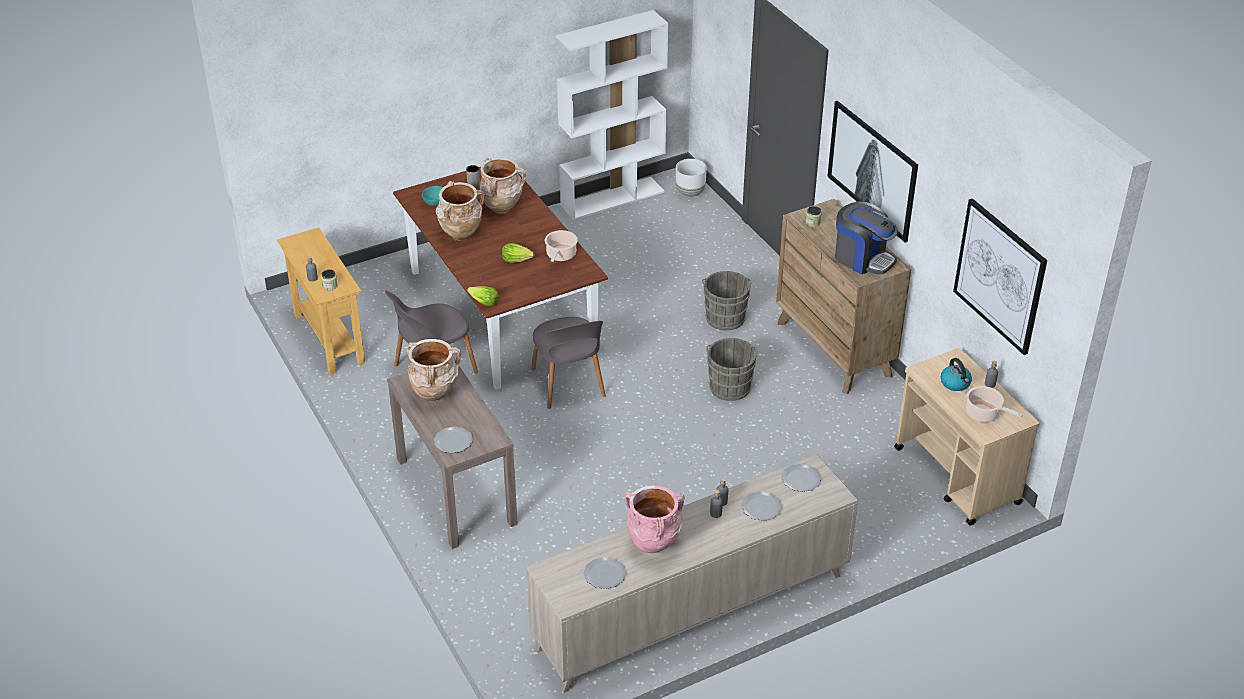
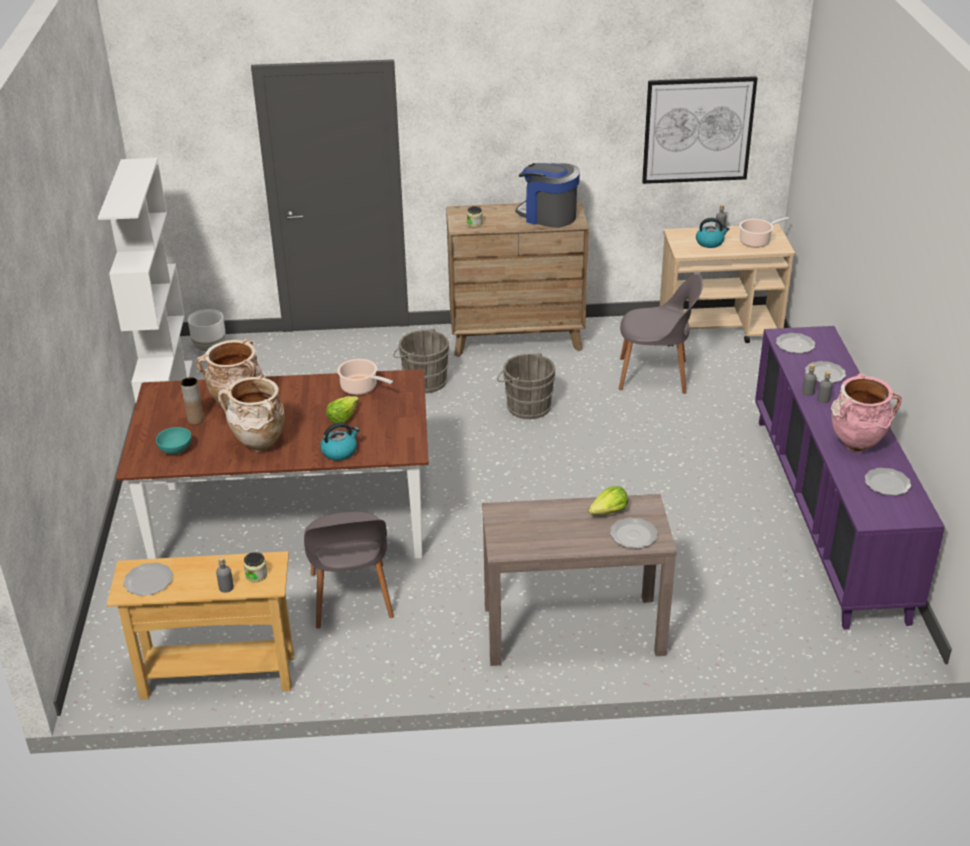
camera: 65 degrees left, 5 degrees down
beige vase [408,339,461,402] -> none
lettuce [467,286,499,306] -> lettuce moved to [588,486,628,515]
beige cabinet [527,454,858,693] -> purple cabinet [755,326,945,630]
grey chair [532,317,606,409] -> grey chair moved to [619,274,703,394]
picture [827,101,918,243] -> none
coffee machine [835,202,898,274] -> coffee machine turned 120 degrees counterclockwise [515,163,580,228]
none -> plate [123,563,173,596]
none -> kettle [320,422,360,461]

